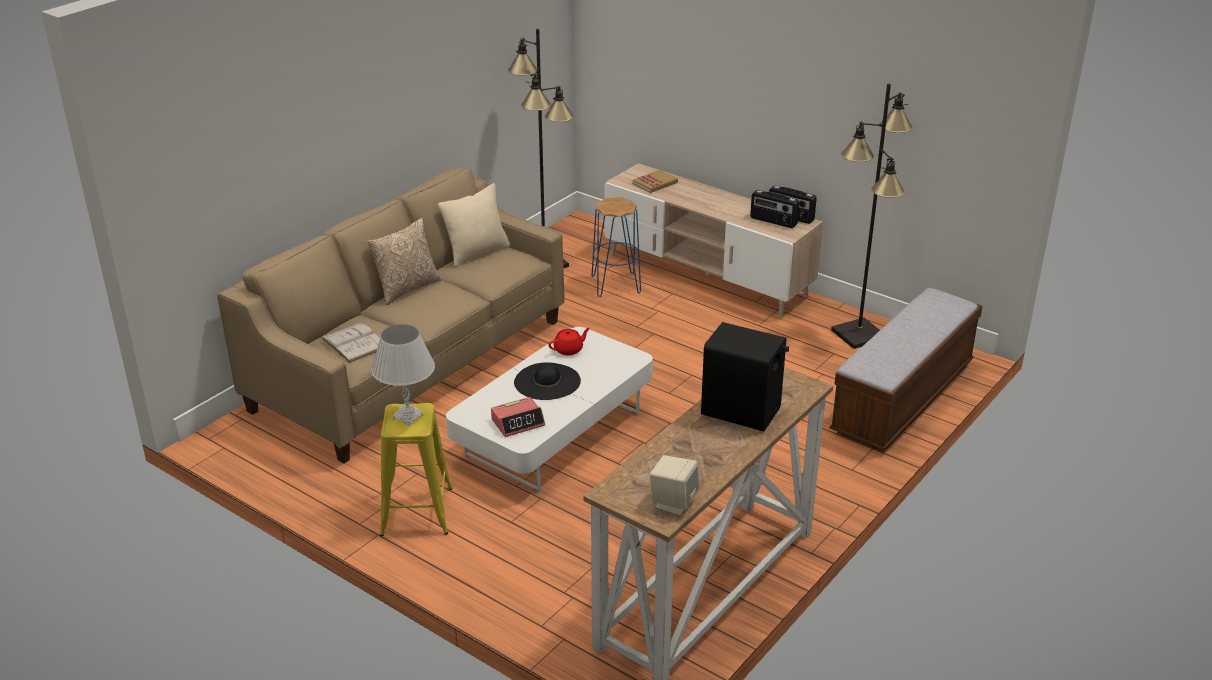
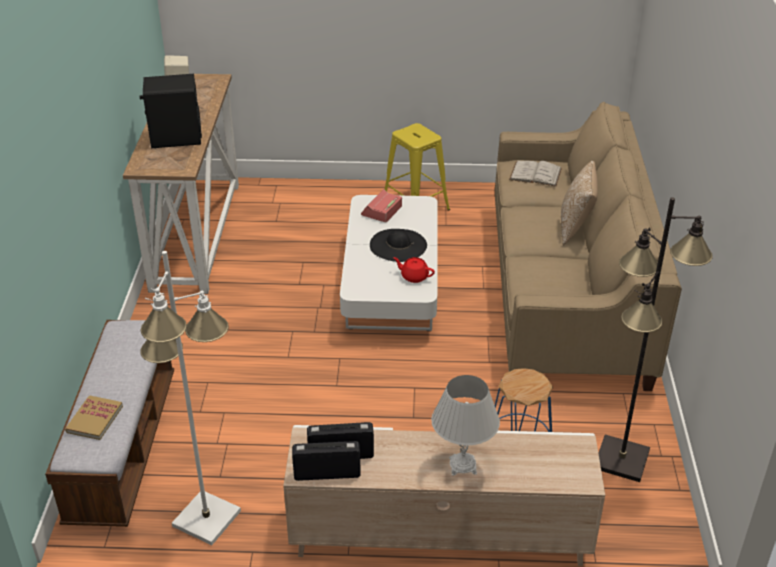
camera: 145 degrees right, 5 degrees up
white table lamp [371,324,435,426] -> white table lamp moved to [431,375,500,476]
beige pillow [438,183,510,267] -> none
red teapot [548,328,590,355] -> red teapot turned 90 degrees clockwise [393,257,435,283]
book [633,170,678,193] -> book moved to [65,395,123,440]
black floor lamp [831,83,913,349] -> white floor lamp [140,251,241,545]

